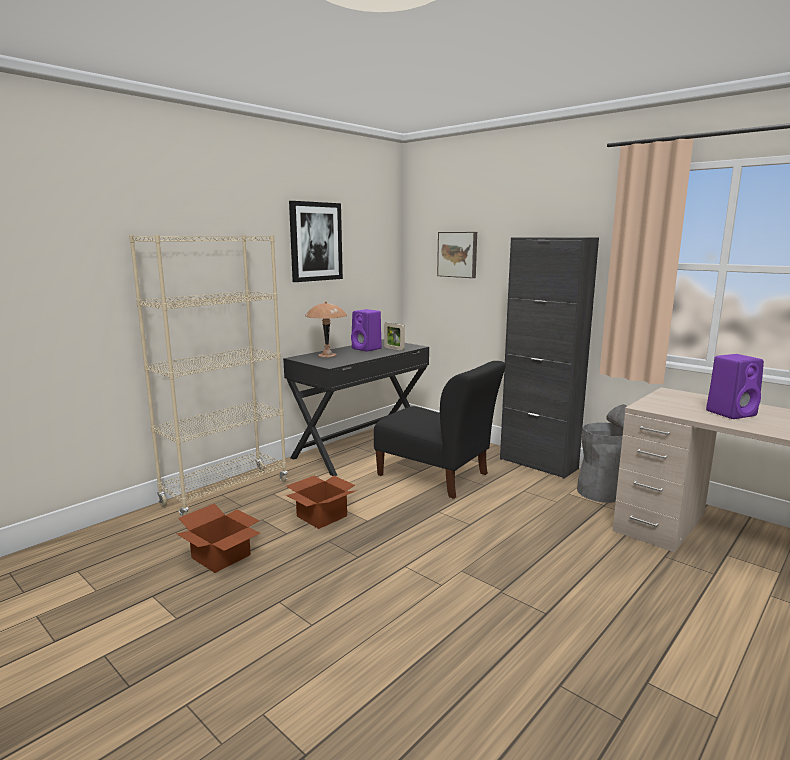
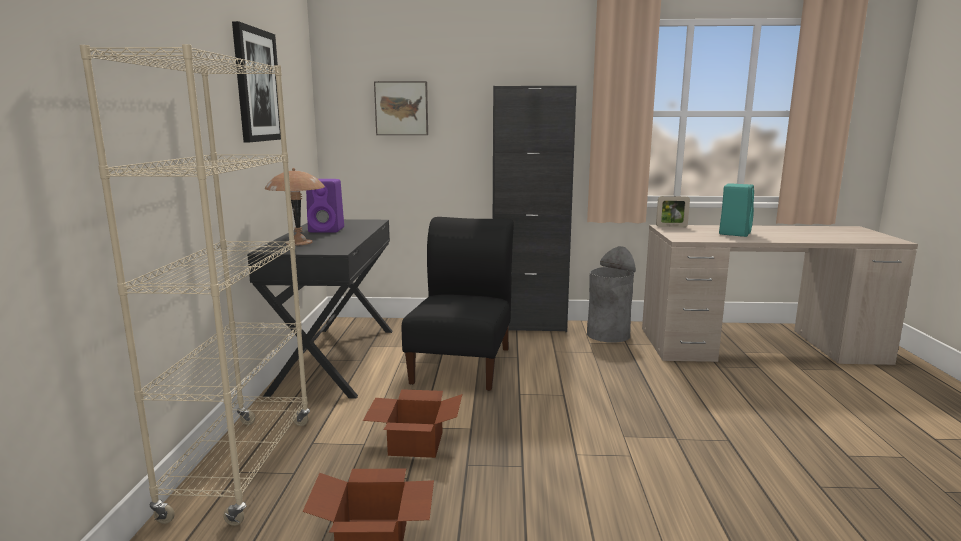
camera: 40 degrees left, 0 degrees up
black chair [374,361,506,499] -> black chair turned 75 degrees counterclockwise [402,217,514,391]
picture frame [384,322,405,351] -> picture frame moved to [656,196,690,227]
purple speaker [706,354,764,419] -> turquoise speaker [719,183,754,237]

